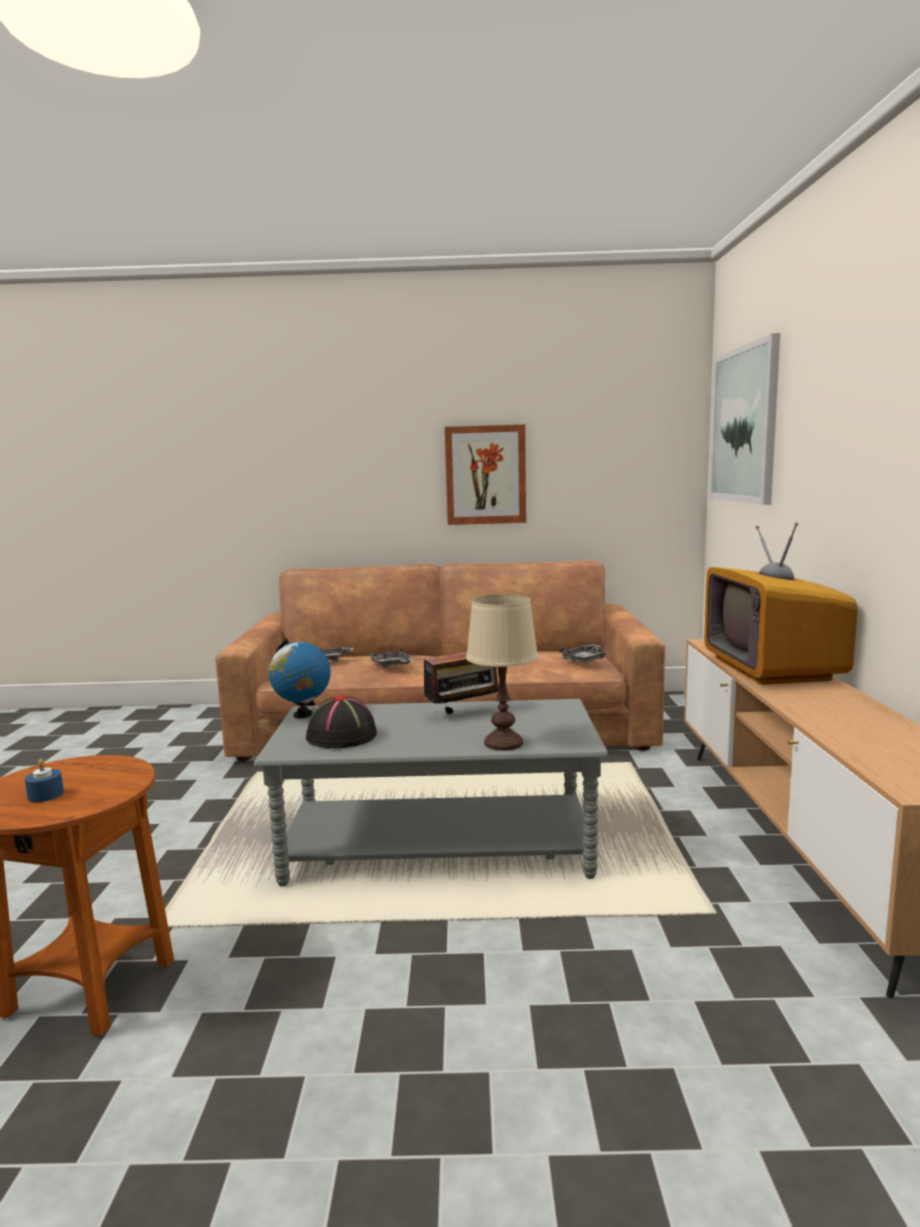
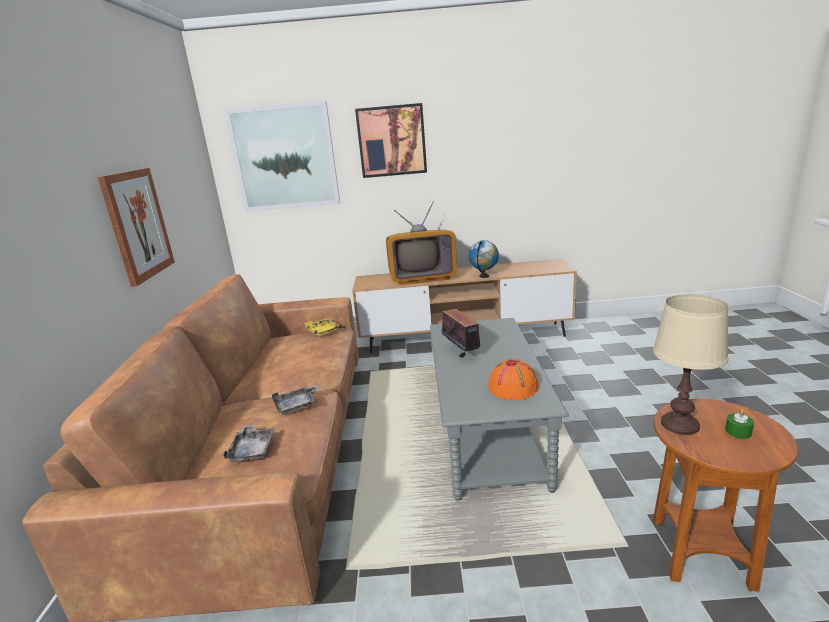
camera: 90 degrees left, 10 degrees up
blue candle [25,759,64,802] -> green candle [725,409,754,439]
globe [269,639,331,718] -> globe moved to [469,240,499,278]
black hat [306,695,377,749] -> orange hat [488,359,539,400]
beige table lamp [466,594,538,751] -> beige table lamp moved to [653,294,729,435]
grey tray [559,644,609,663] -> yellow tray [304,318,340,336]
none -> picture [355,103,427,178]

